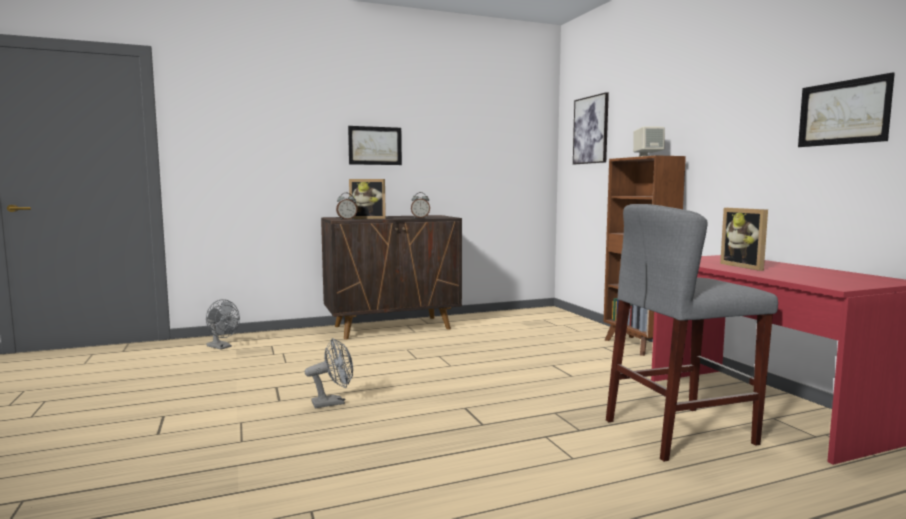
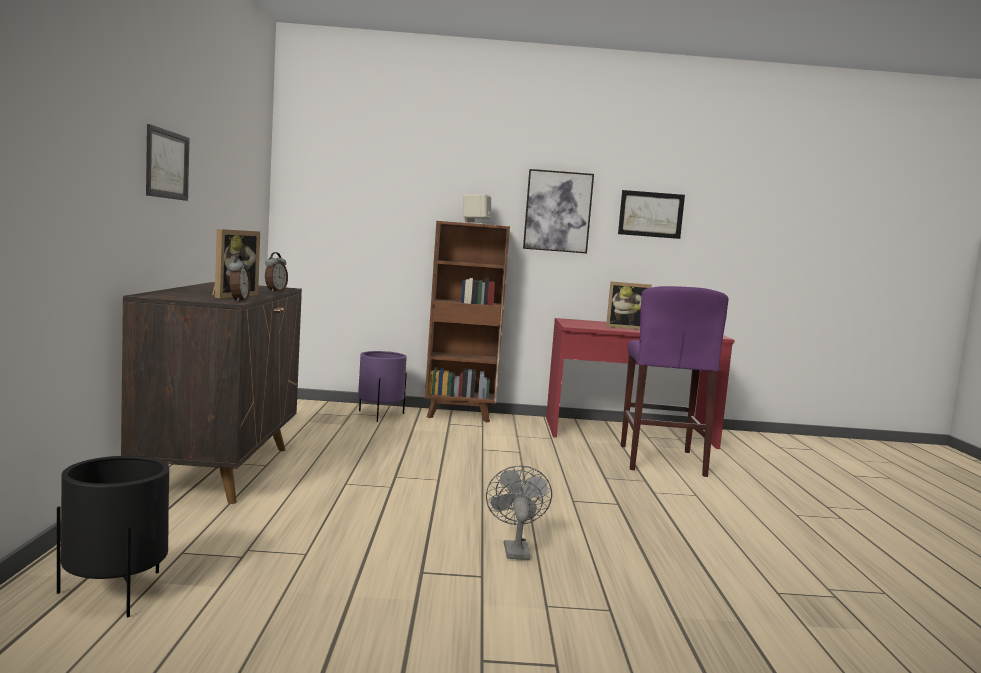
camera: 70 degrees left, 0 degrees up
grey fan [206,299,240,349] -> black planter [57,456,169,617]
picture [573,92,609,164] -> picture moved to [523,169,594,253]
grey stool [606,204,778,462] -> purple stool [621,286,729,477]
none -> purple planter [358,351,407,422]

